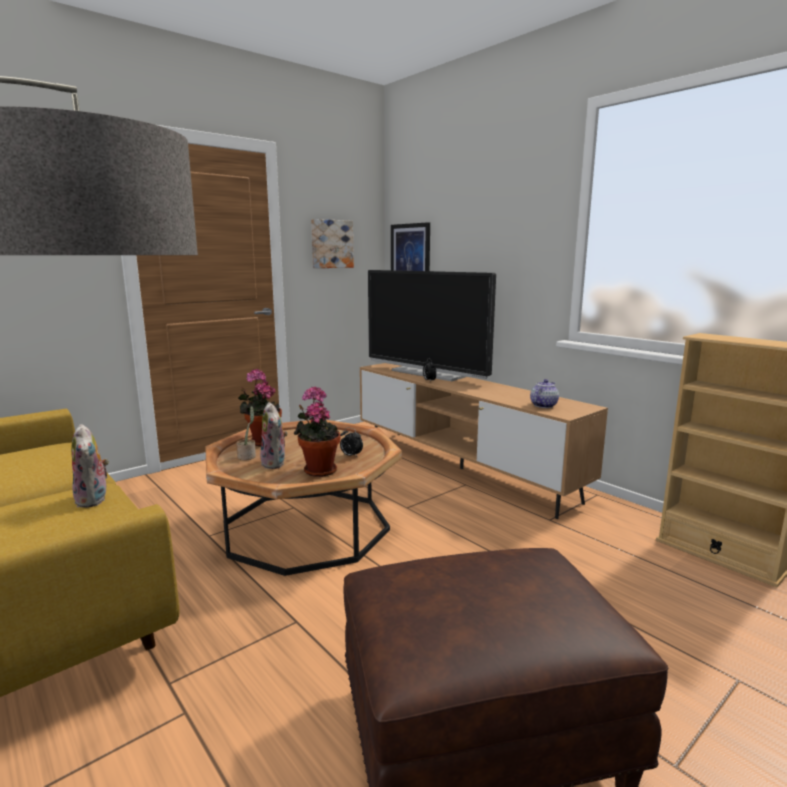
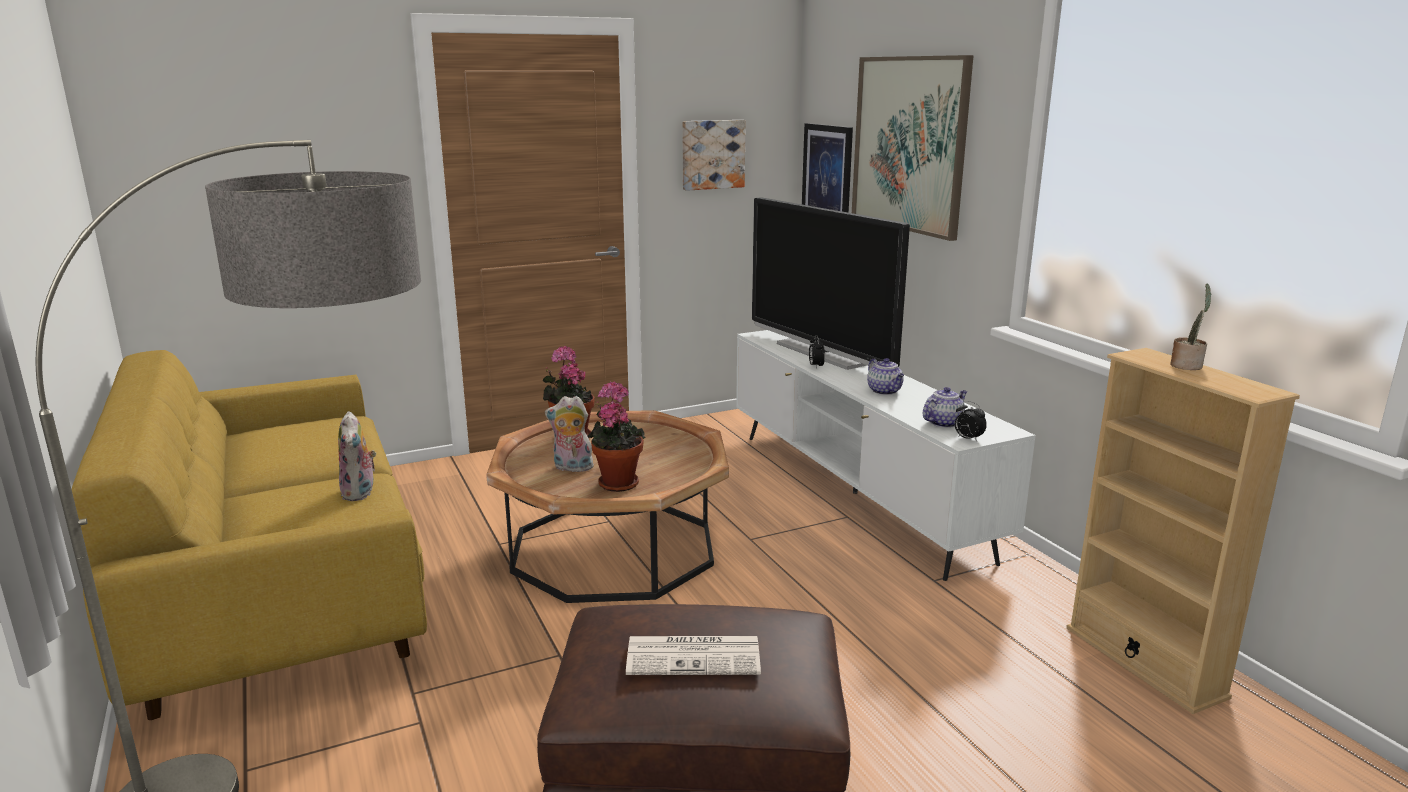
camera: 15 degrees right, 5 degrees up
potted plant [236,406,256,460] -> potted plant moved to [1170,283,1212,370]
plush toy [260,402,288,469] -> plush toy turned 105 degrees clockwise [545,396,594,472]
alarm clock [340,427,363,457] -> alarm clock moved to [955,401,987,441]
brown tv stand [360,363,608,519] -> white tv stand [736,330,1036,581]
none -> newspaper [626,636,761,675]
none -> picture [852,55,974,241]
none -> teapot [867,358,904,395]

